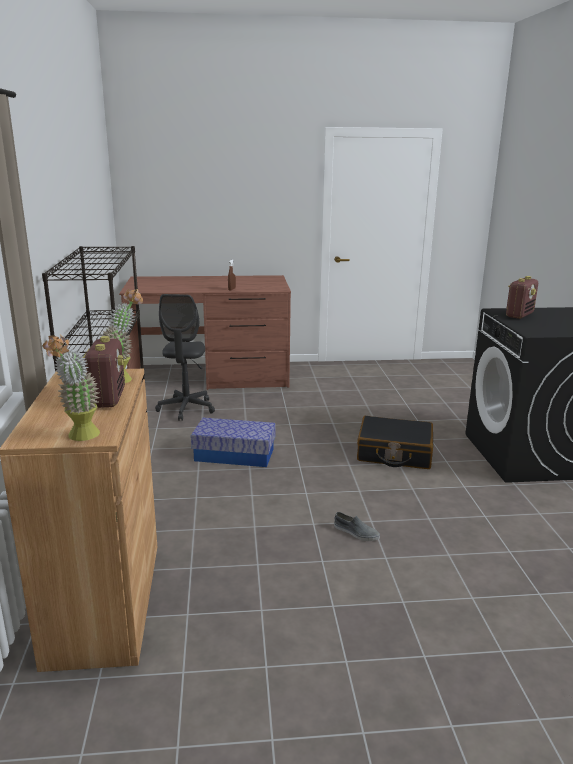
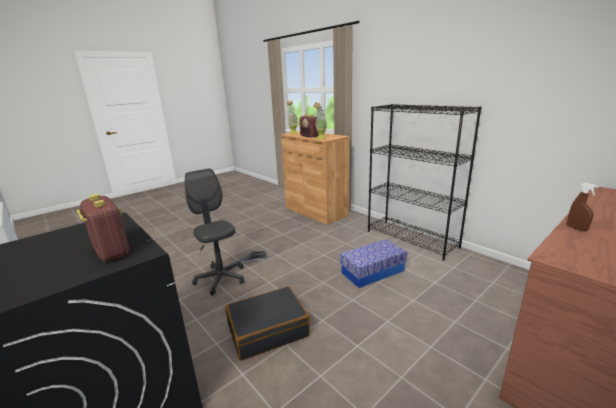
camera: 145 degrees right, 0 degrees up
grey office chair [155,294,215,421] -> grey office chair moved to [185,168,244,296]
radio [506,276,538,319] -> radio turned 135 degrees clockwise [77,194,129,262]

